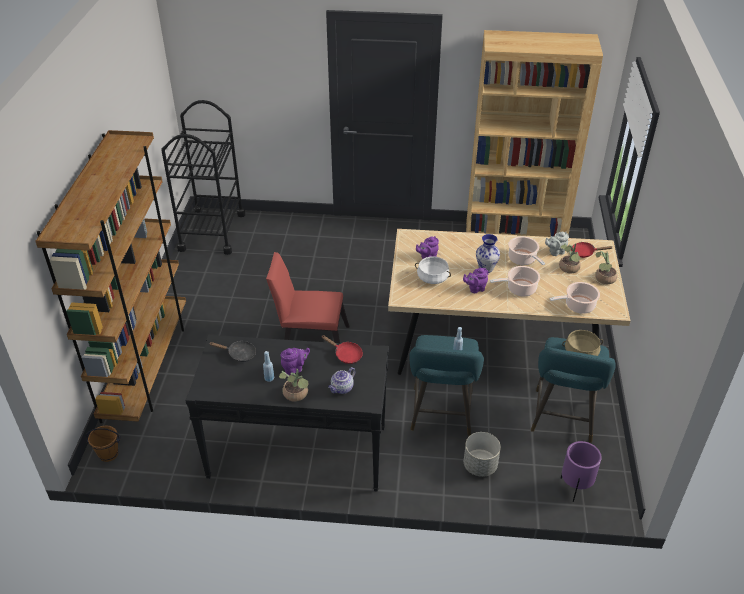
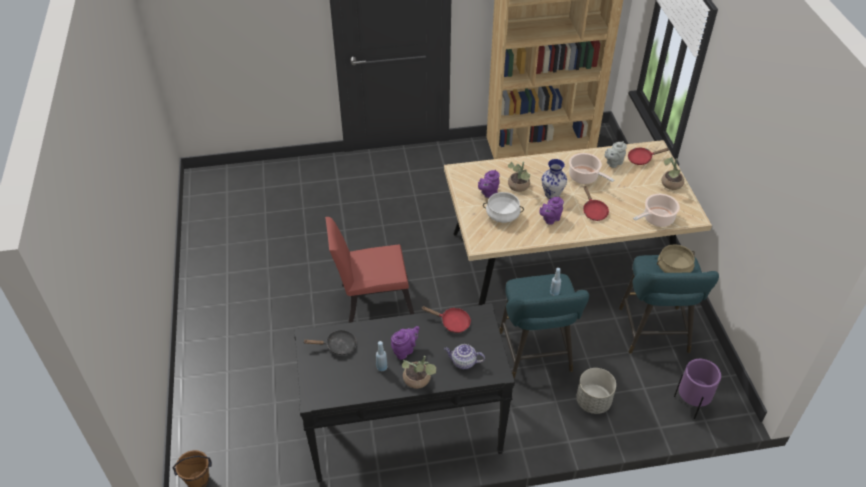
camera: 15 degrees left, 5 degrees up
brown bookcase [35,130,186,423] -> none
black cart [161,100,245,255] -> none
teapot [328,367,355,394] -> teapot turned 75 degrees clockwise [444,344,485,369]
cooking pot [490,266,540,296] -> red frying pan [583,186,609,221]
potted plant [559,243,581,273] -> potted plant moved to [508,161,530,192]

